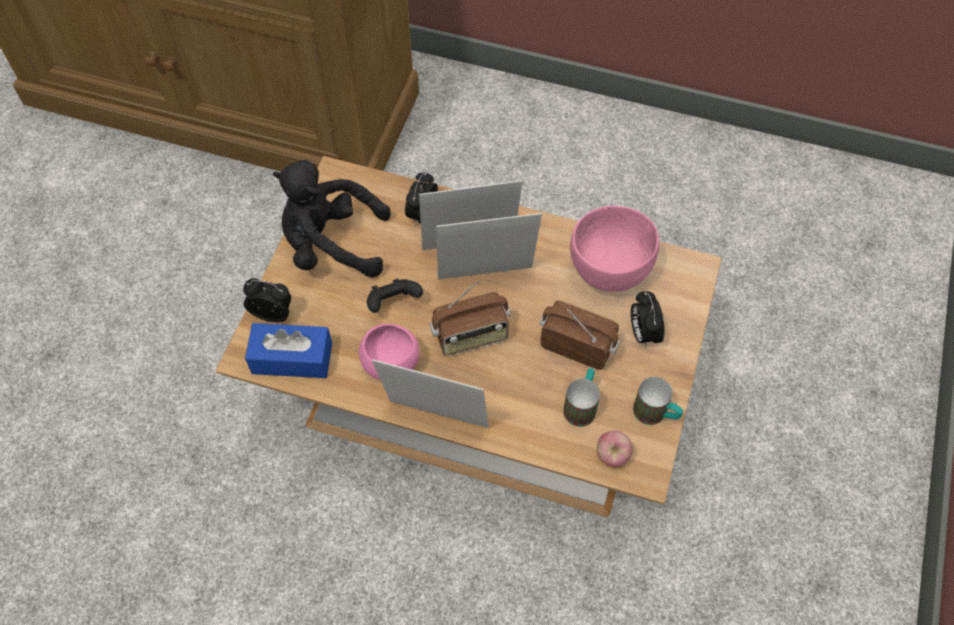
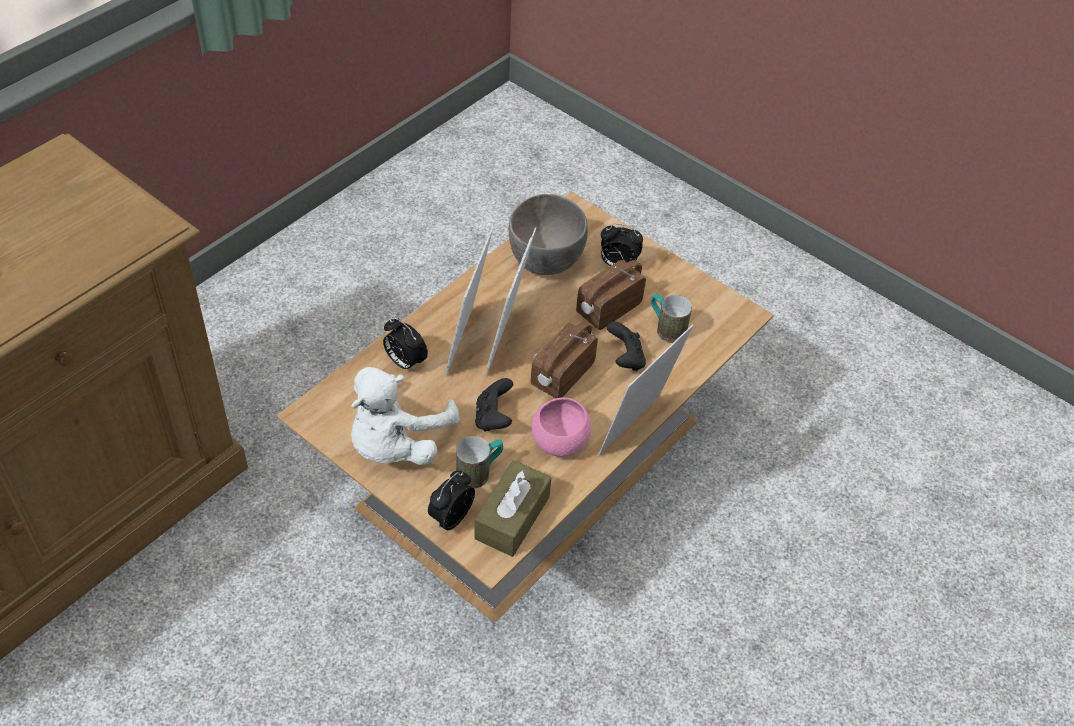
camera: 70 degrees left, 10 degrees down
blue tissue box [245,323,332,378] -> brown tissue box [474,460,551,557]
black plush toy [273,160,391,278] -> white plush toy [351,367,459,465]
radio [430,280,511,356] -> radio turned 150 degrees counterclockwise [531,322,598,398]
pink bowl [570,206,659,292] -> grey bowl [509,194,588,275]
apple [597,430,633,467] -> none
mug [633,377,683,425] -> mug moved to [456,436,503,489]
none -> black game controller [607,321,646,371]

